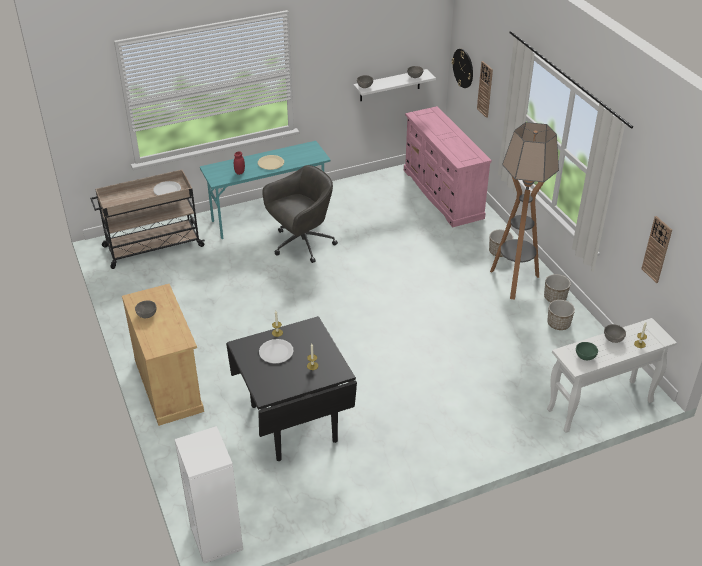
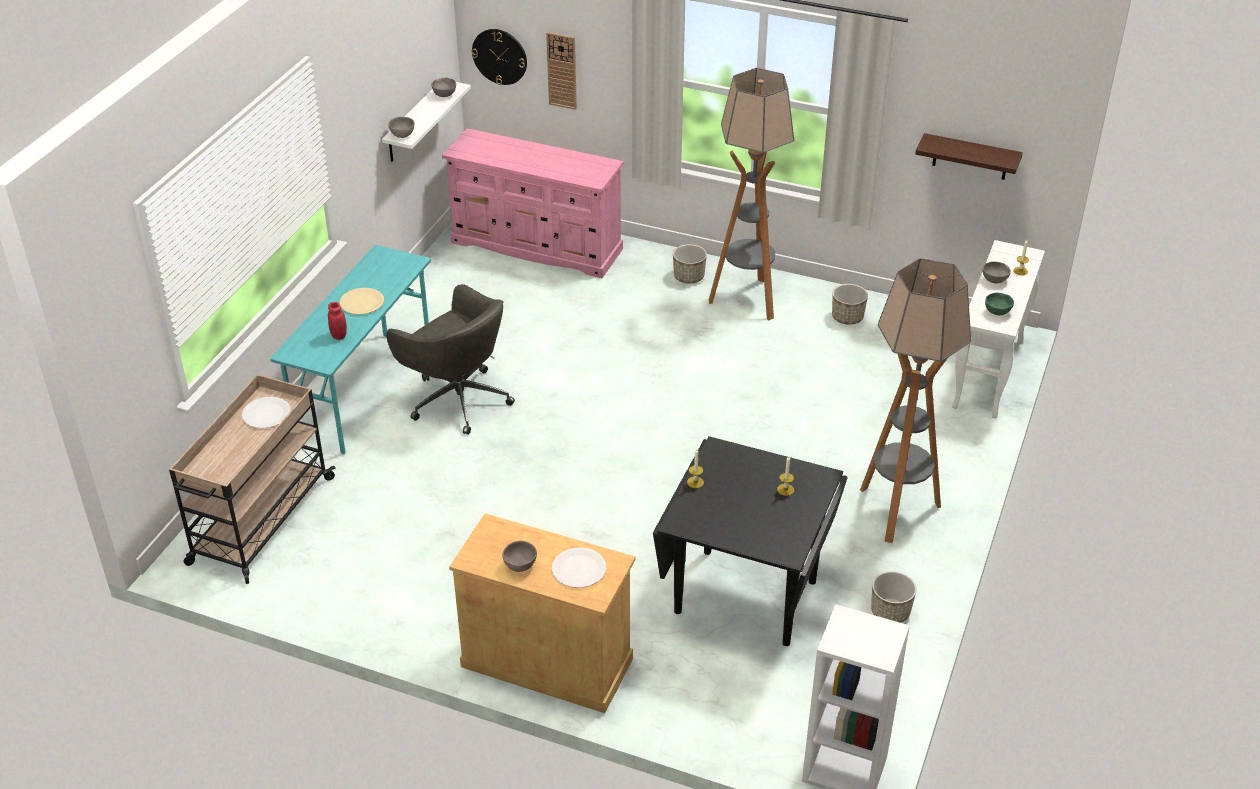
camera: 45 degrees left, 0 degrees up
white plate [259,339,294,363] -> white plate moved to [552,548,606,588]
grey office chair [262,165,338,263] -> grey office chair turned 120 degrees clockwise [386,284,515,435]
planter [544,274,571,302] -> planter moved to [871,571,917,623]
wall clock [641,216,672,283] -> shelf [915,133,1023,180]
none -> floor lamp [860,258,971,543]

